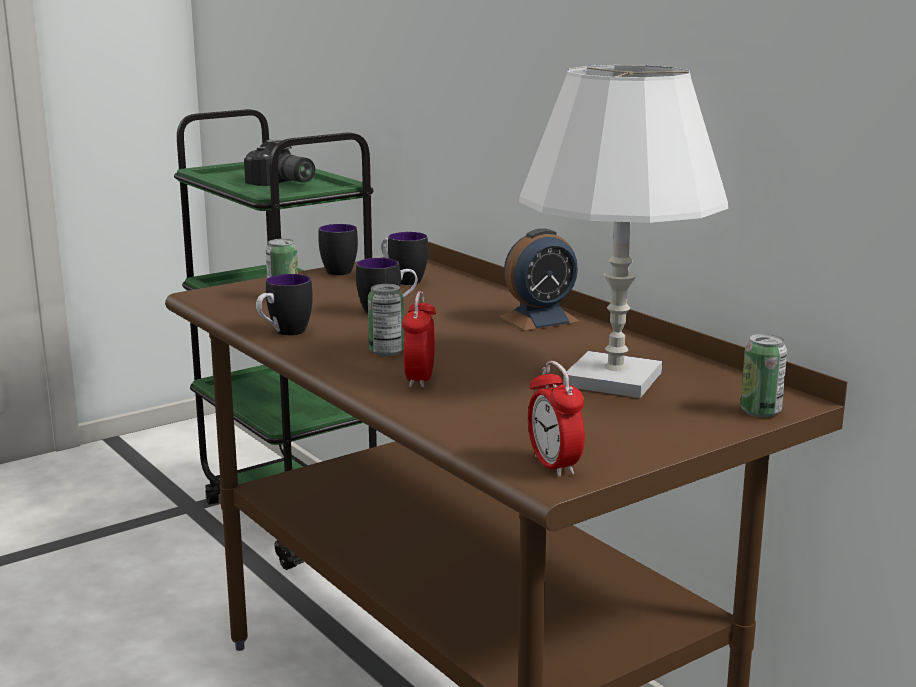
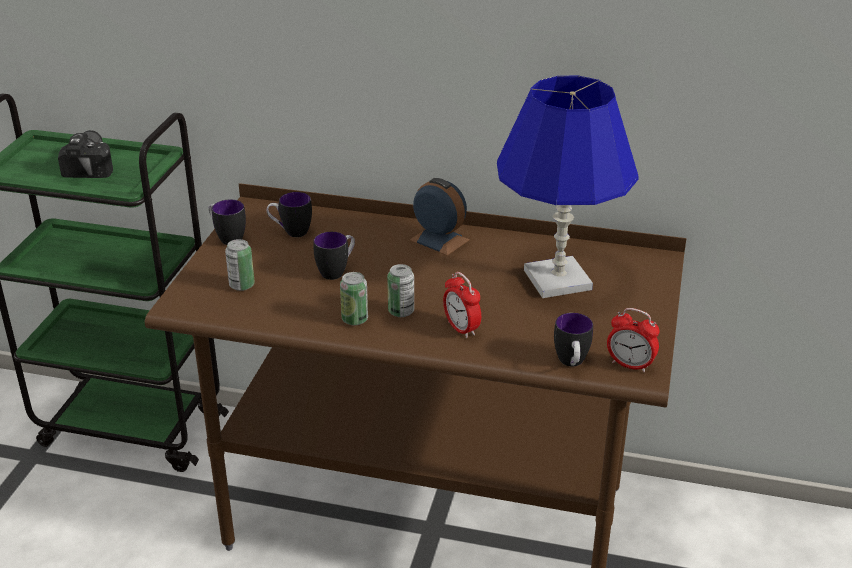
camera: 40 degrees left, 15 degrees up
camera [244,139,315,186] -> camera turned 90 degrees counterclockwise [58,130,113,178]
mug [256,274,313,336] -> mug moved to [554,313,593,366]
alarm clock [499,228,581,331] -> alarm clock turned 75 degrees counterclockwise [410,178,470,256]
white table lamp [519,65,728,398] -> blue table lamp [497,76,639,298]
can [740,334,787,417] -> can moved to [340,272,368,325]

